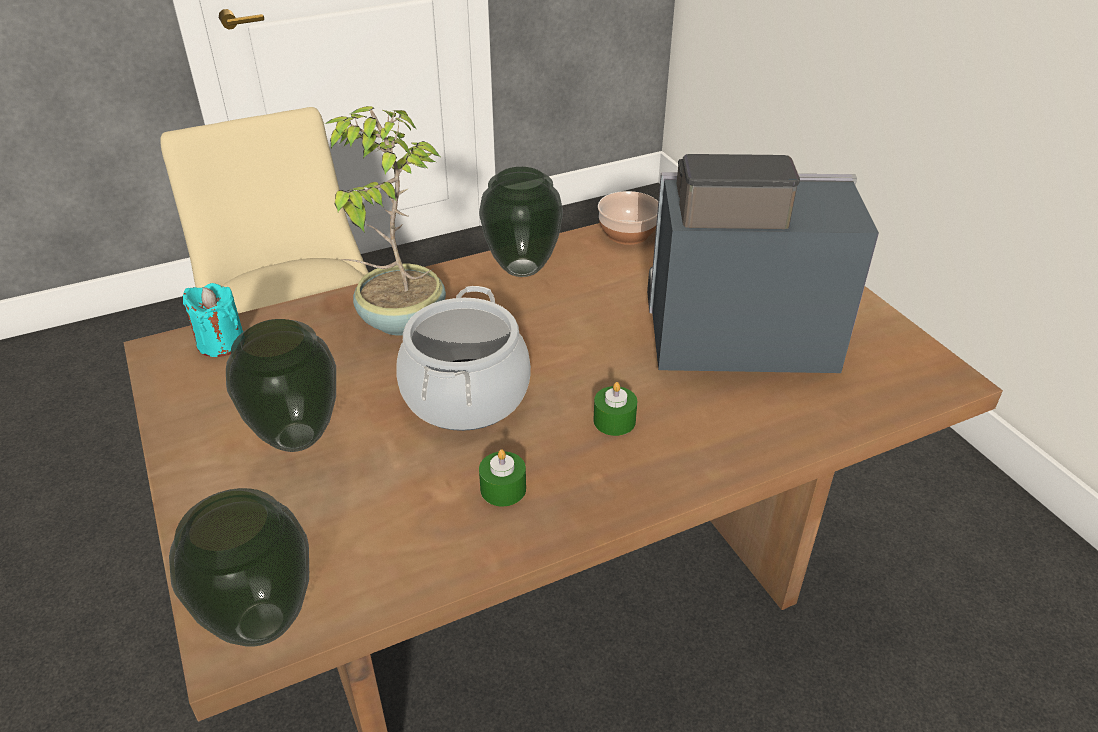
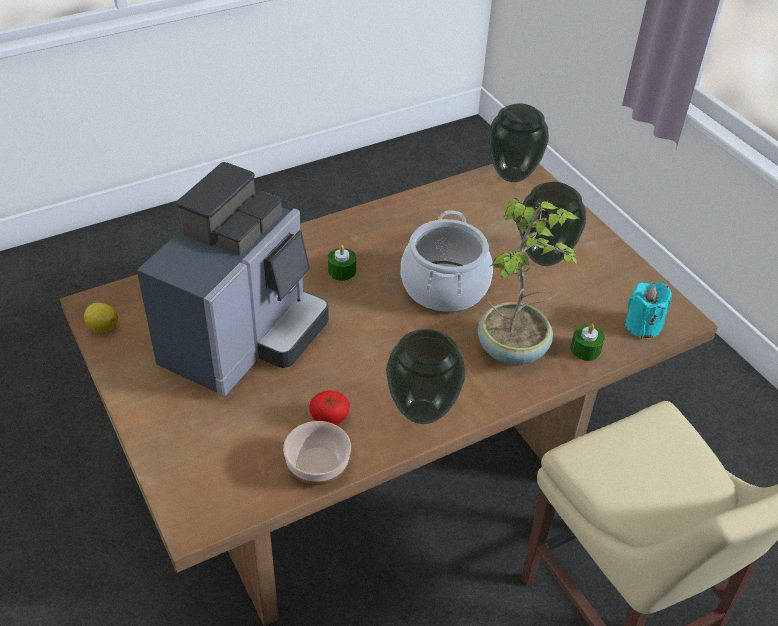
camera: 175 degrees right, 5 degrees up
green candle [479,449,526,506] -> green candle moved to [571,324,605,361]
coffee machine [647,154,879,373] -> coffee machine turned 60 degrees counterclockwise [137,162,329,397]
none -> lemon [84,303,118,333]
none -> tomato [310,391,350,425]

